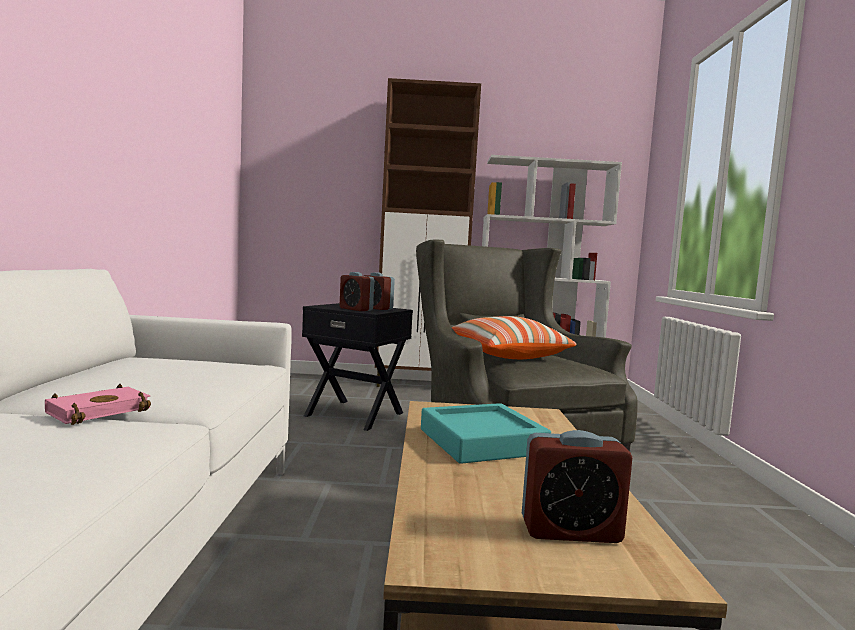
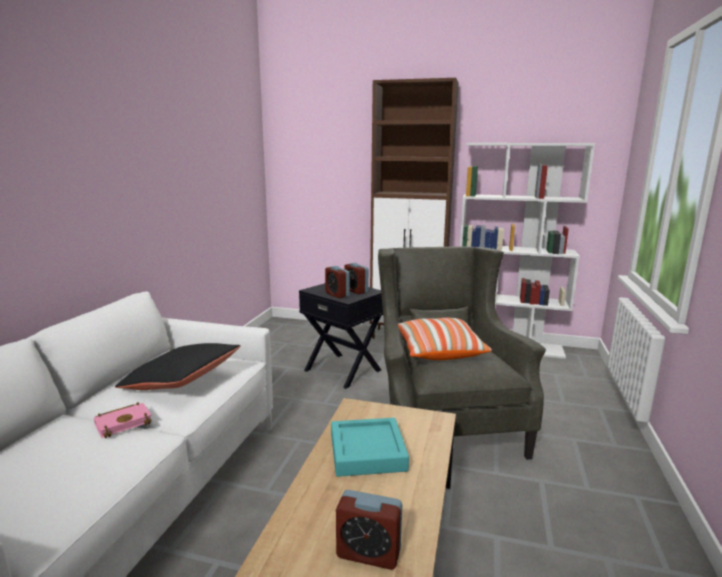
camera: 15 degrees right, 10 degrees up
none -> black pillow [115,343,241,390]

